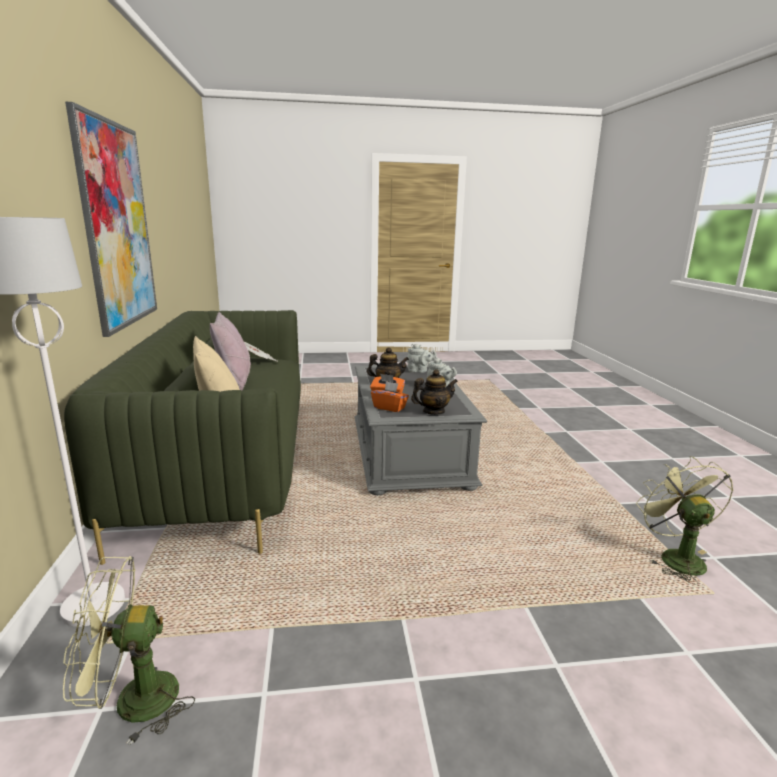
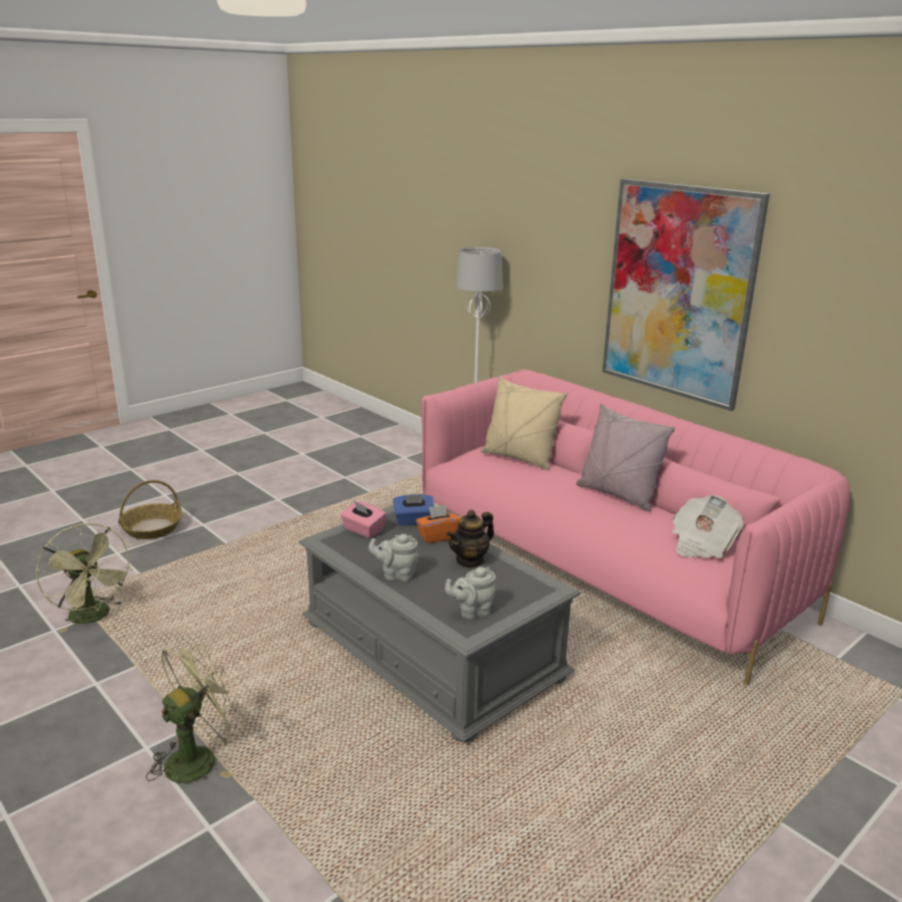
camera: 145 degrees right, 5 degrees up
green fan [63,556,195,746] -> green fan moved to [146,639,247,783]
green sofa [64,310,301,565] -> pink sofa [421,369,850,685]
orange tissue box [371,381,409,412] -> blue tissue box [393,494,434,526]
teapot [411,369,458,415] -> pink tissue box [340,500,386,538]
none -> basket [118,480,182,539]

